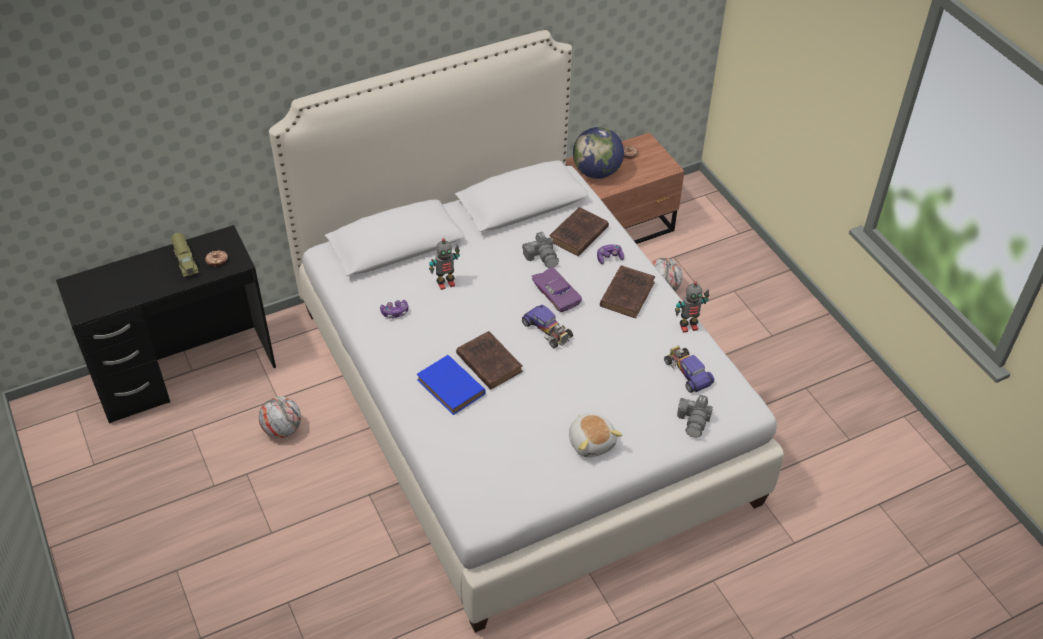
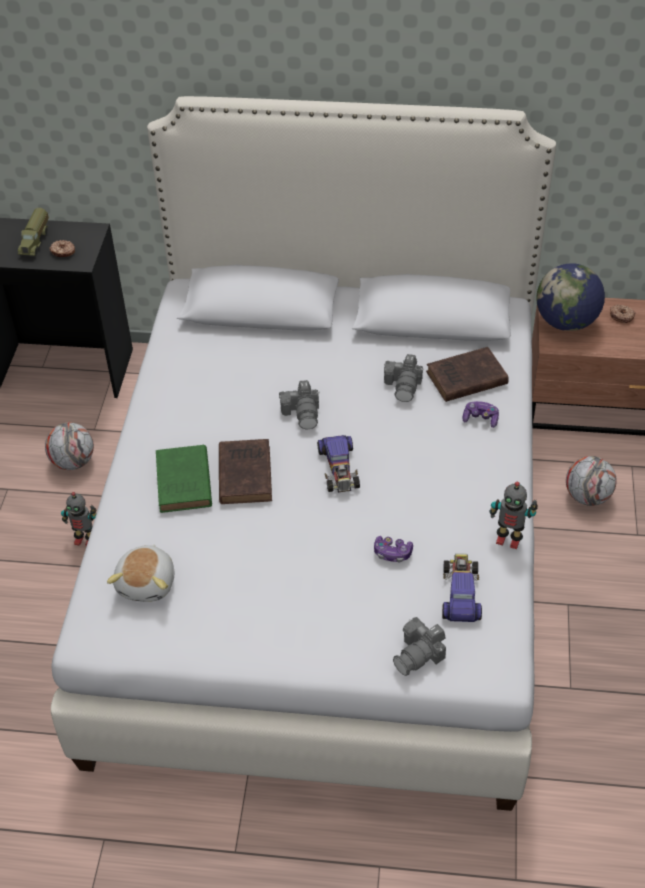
camera: 35 degrees right, 0 degrees up
game controller [380,300,408,319] -> game controller moved to [374,536,413,563]
blue book [417,355,486,415] -> green book [156,445,212,513]
toy robot [429,238,460,290] -> toy robot moved to [61,492,96,546]
purple toy car [531,267,582,312] -> none
plush toy [569,414,622,457] -> plush toy moved to [107,544,174,602]
brown book [600,265,655,318] -> none
none -> camera [279,380,320,430]

